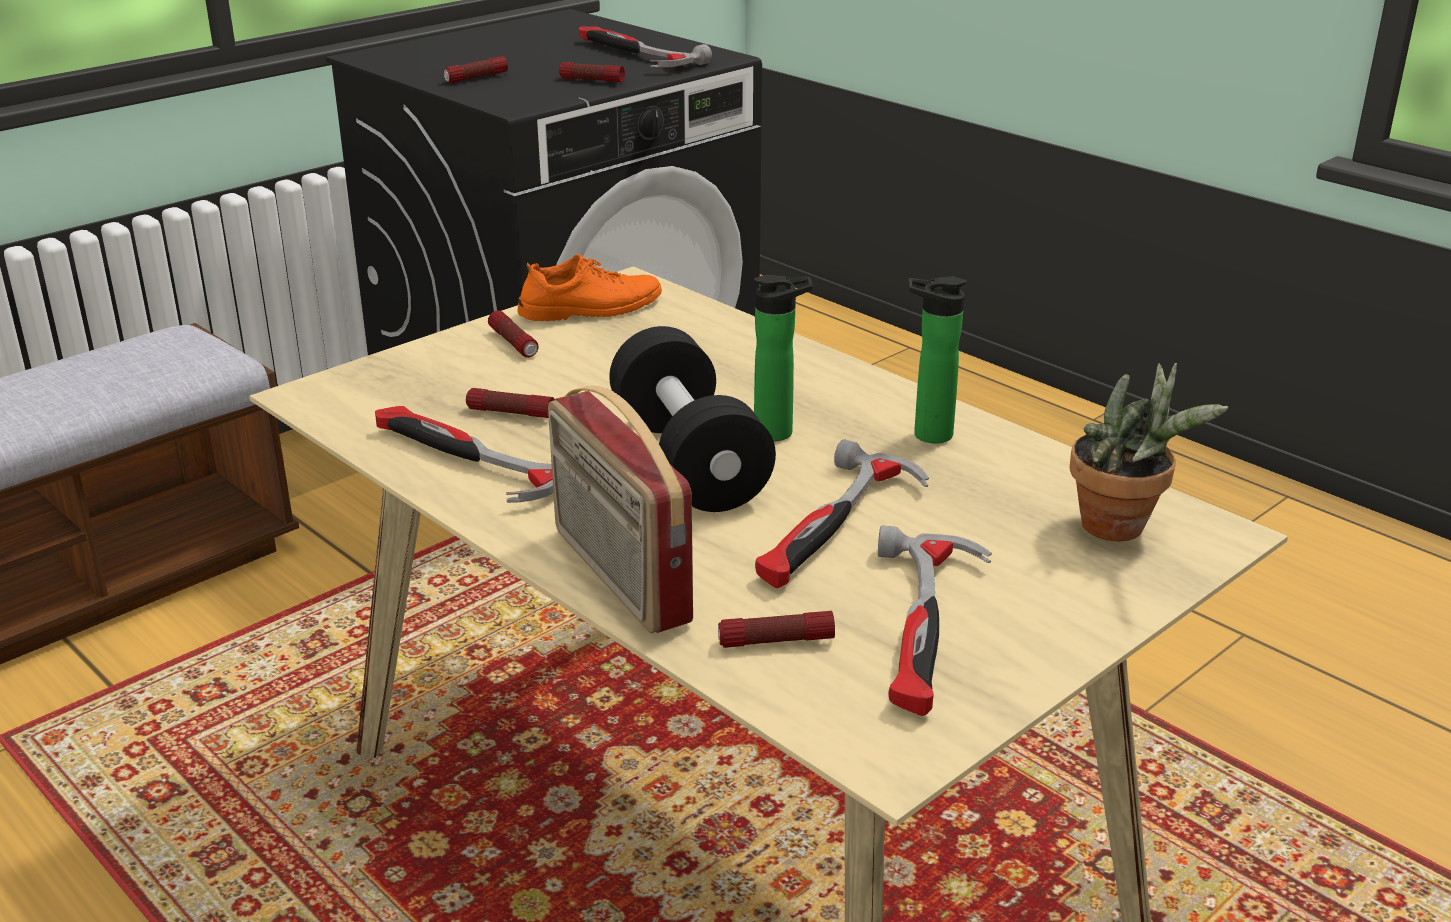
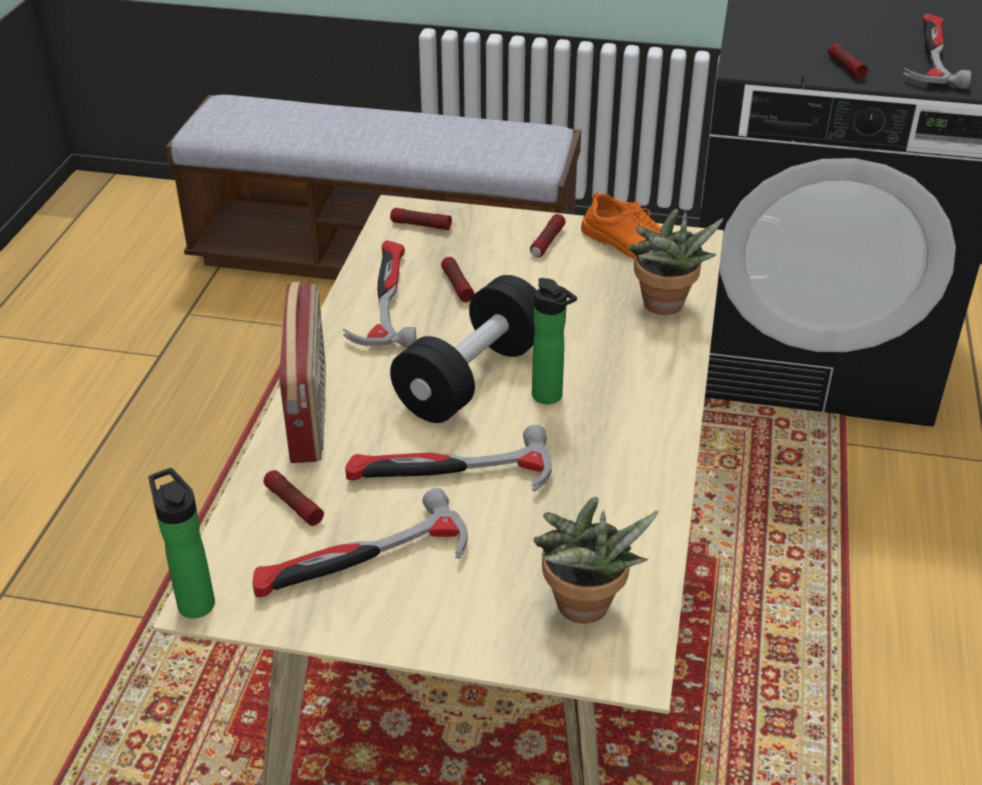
camera: 55 degrees right, 10 degrees up
flashlight [444,56,508,83] -> flashlight moved to [390,208,452,230]
radio [548,386,693,633] -> radio turned 150 degrees clockwise [279,282,326,463]
bottle [908,276,967,444] -> bottle moved to [149,468,215,618]
none -> potted plant [628,209,724,315]

